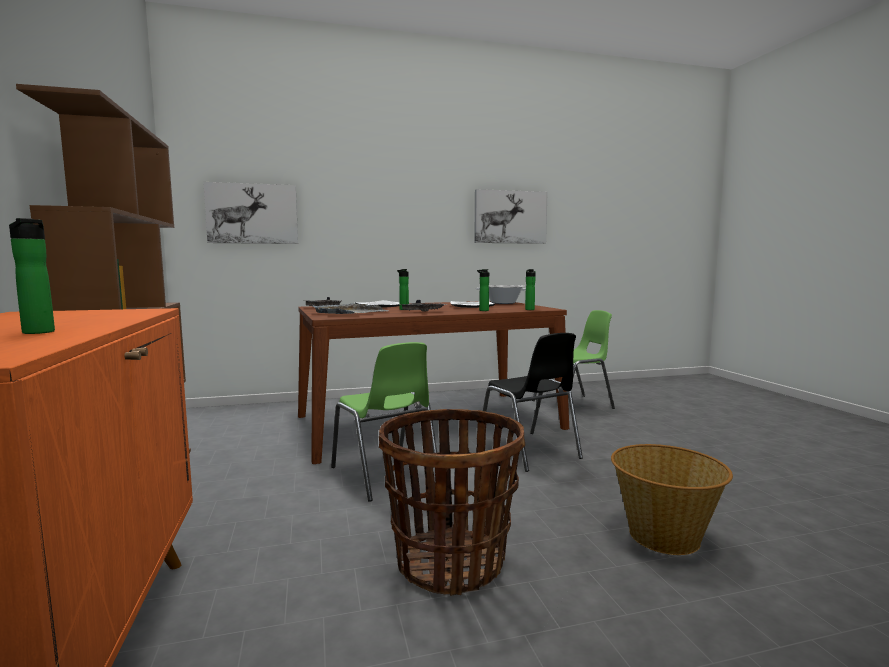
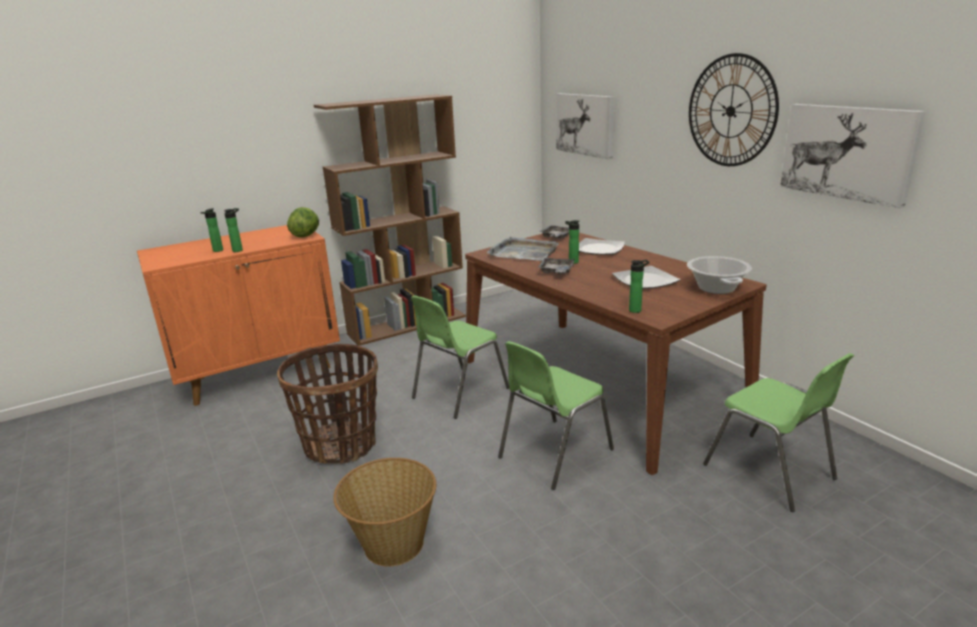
camera: 75 degrees right, 15 degrees up
bottle [477,269,489,311] -> bottle moved to [224,208,243,252]
black chair [483,333,583,472] -> green chair [498,341,614,490]
none -> lettuce [287,207,319,238]
none -> wall clock [689,53,779,166]

